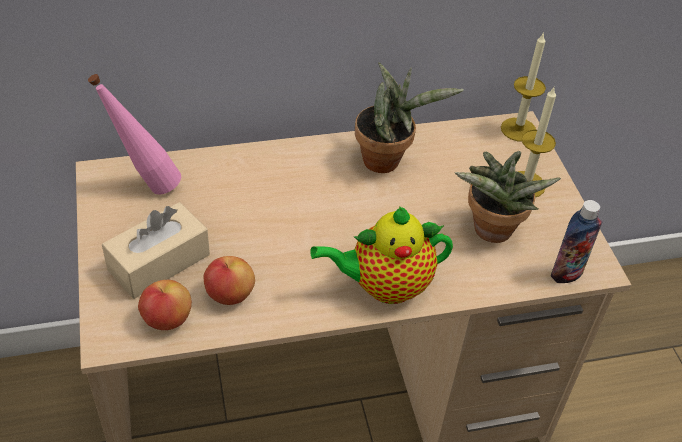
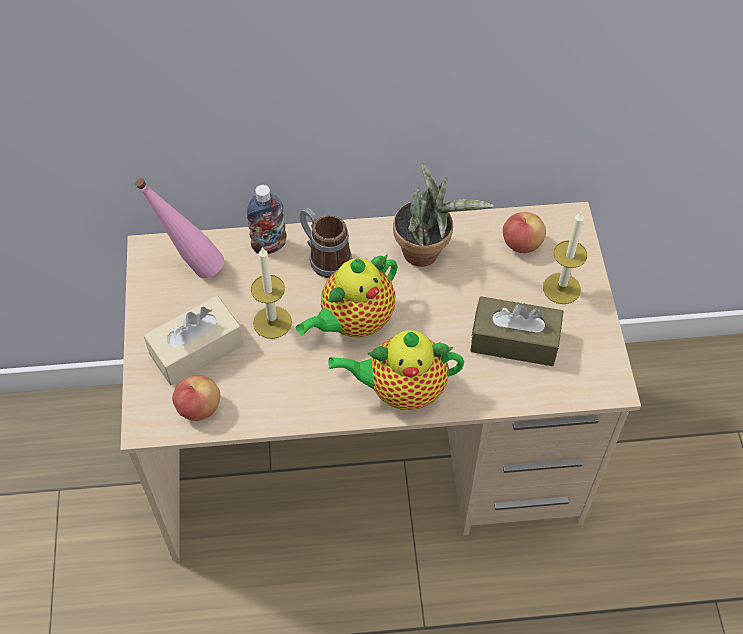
camera: 10 degrees right, 10 degrees up
apple [204,256,255,305] -> apple moved to [503,212,546,253]
potted plant [455,151,561,243] -> brown tissue box [471,296,564,366]
candle [501,32,546,142] -> candle moved to [251,247,292,339]
bottle [551,200,603,283] -> bottle moved to [247,185,287,254]
none -> teapot [296,254,397,337]
none -> mug [299,208,352,278]

